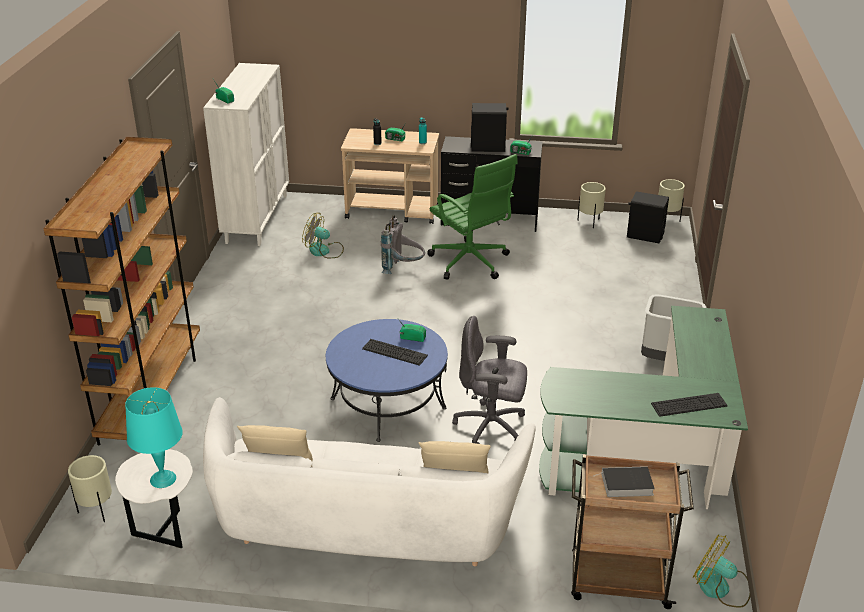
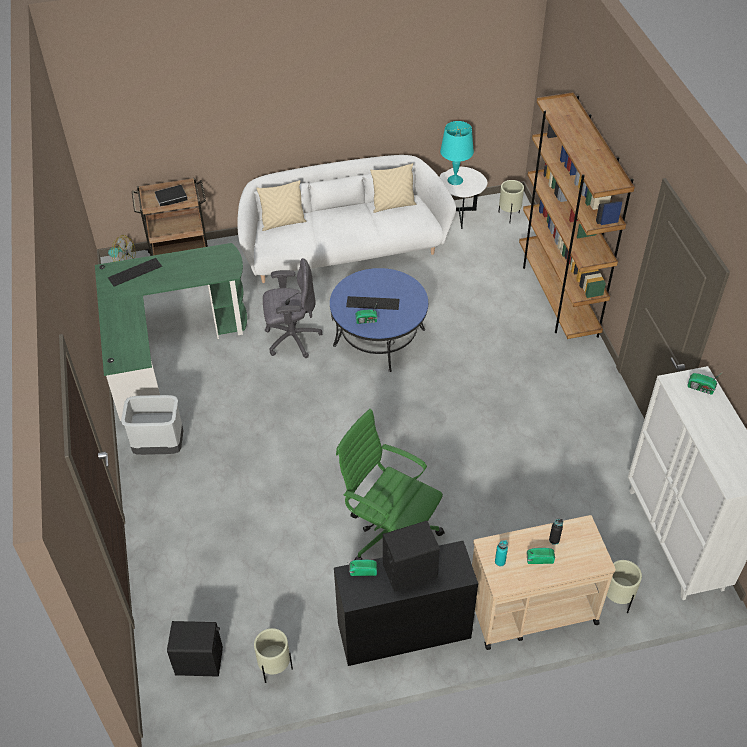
camera: 160 degrees right, 15 degrees up
fan [302,213,344,258] -> none
grey backpack [381,215,425,274] -> none
beige planter [658,179,685,222] -> beige planter moved to [607,560,642,613]

